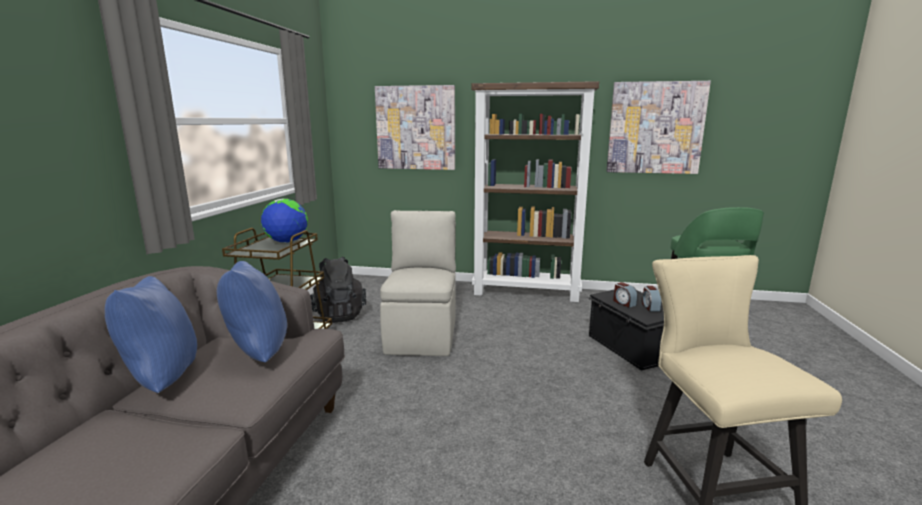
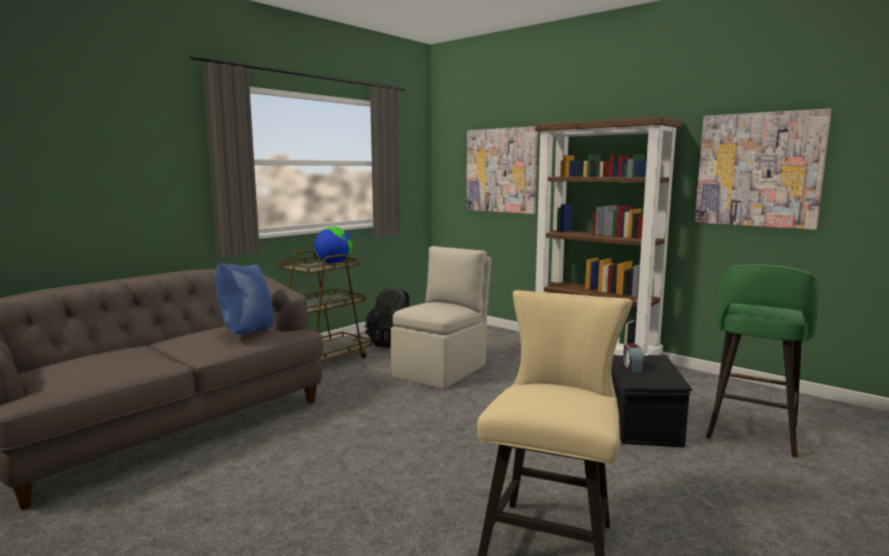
camera: 30 degrees right, 5 degrees down
blue pillow [105,276,197,393] -> none
alarm clock [642,286,662,312] -> none

